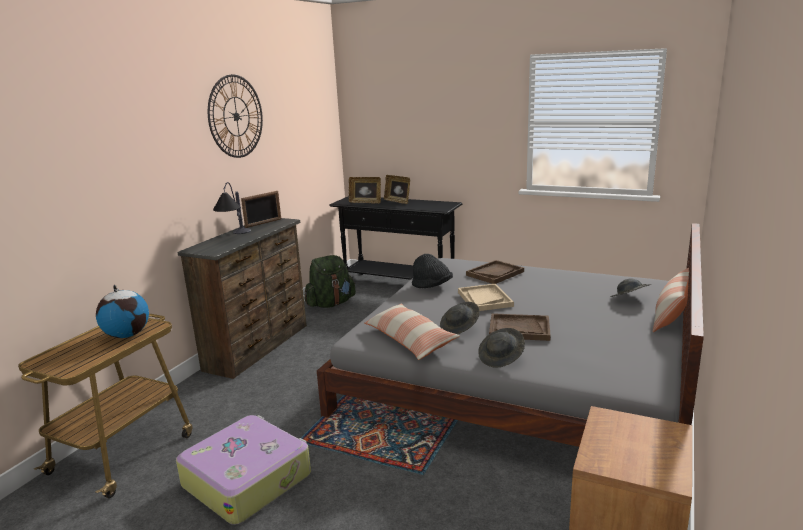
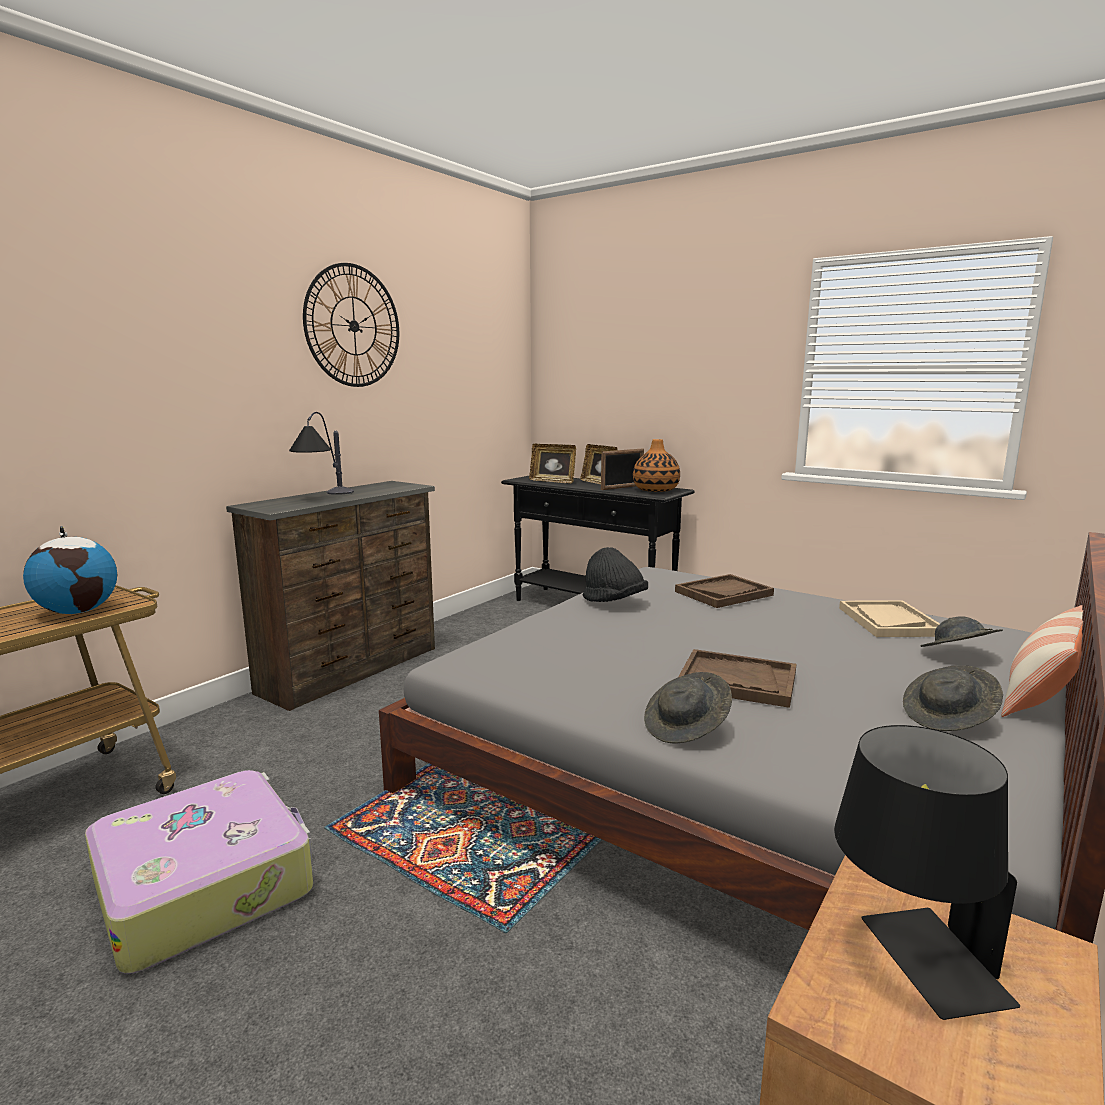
camera: 10 degrees right, 5 degrees down
picture frame [241,191,281,228] -> picture frame moved to [601,448,644,490]
green backpack [304,255,356,308] -> none
pillow [364,303,460,360] -> none
grey hat [440,302,480,334] -> grey hat moved to [903,665,1003,731]
beige tray [458,284,514,311] -> beige tray moved to [839,600,940,637]
none -> vase [633,439,680,492]
none -> black table lamp [834,725,1020,1020]

